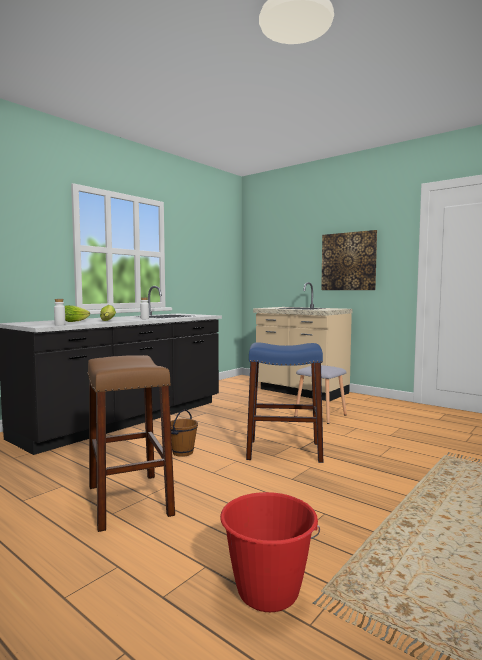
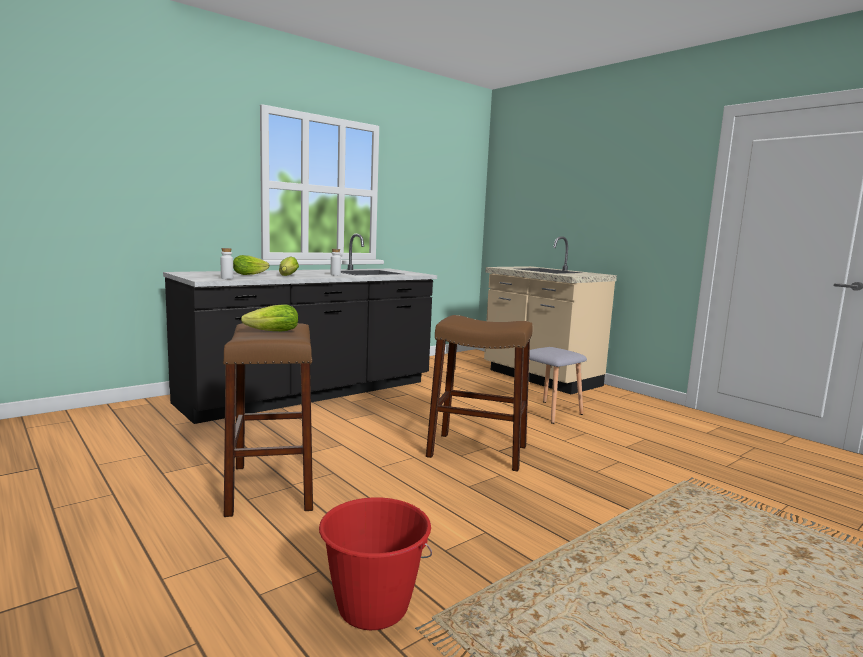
camera: 10 degrees right, 5 degrees up
brown bucket [171,409,198,457] -> none
blue stool [246,342,323,463] -> brown stool [426,315,533,472]
picture [321,230,377,290] -> none
none -> lettuce [241,304,298,331]

